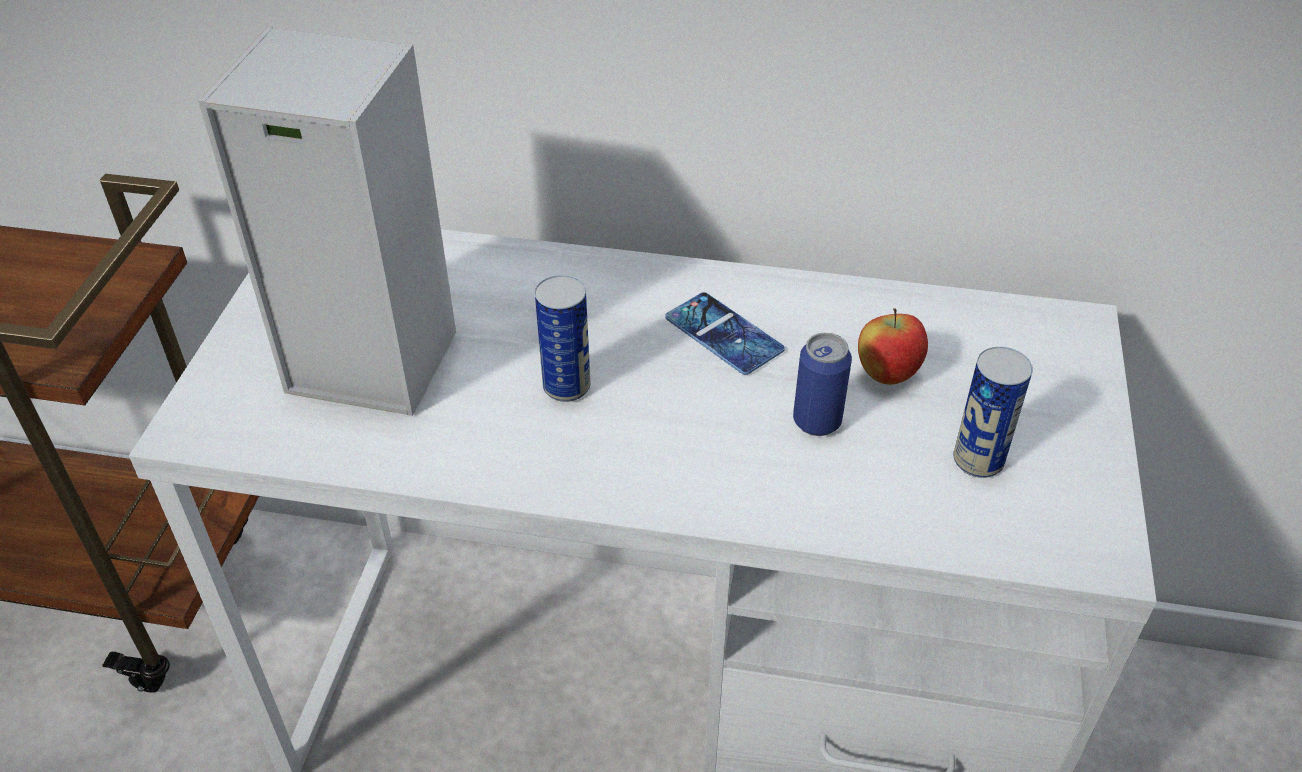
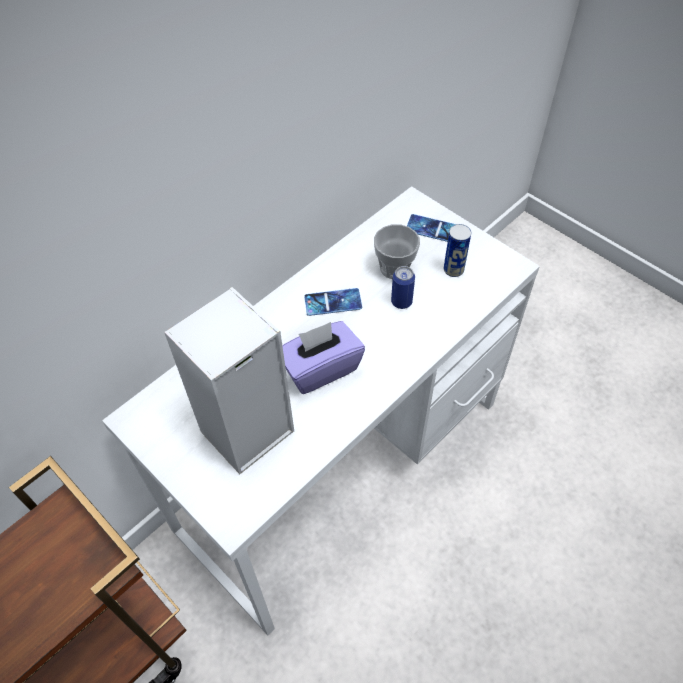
camera: 55 degrees left, 10 degrees up
can [535,275,591,402] -> purple tissue box [282,321,365,394]
apple [858,308,928,385] -> cup [374,224,420,279]
none -> phone [407,214,456,242]

